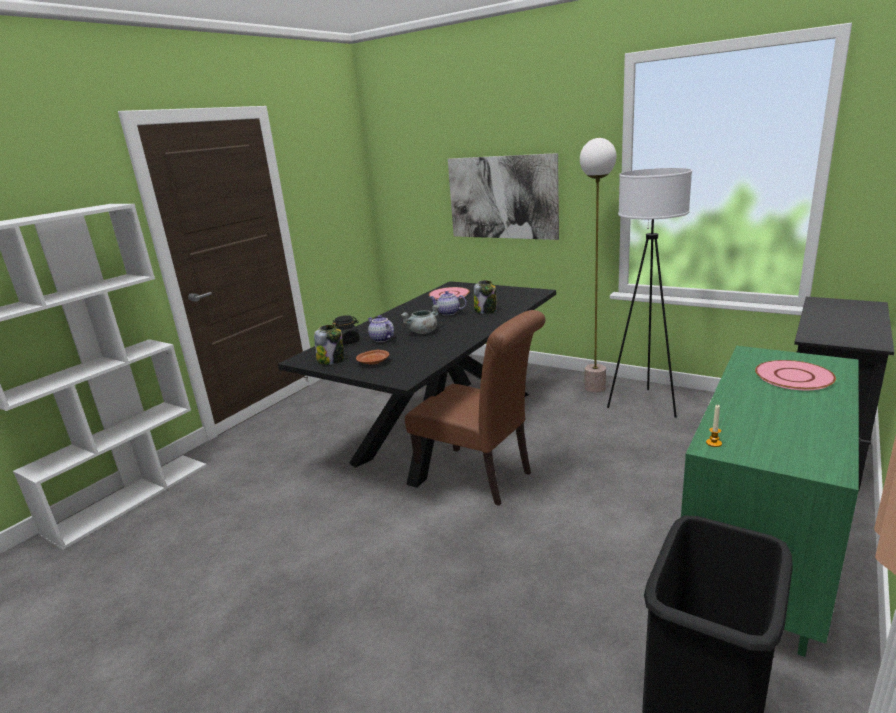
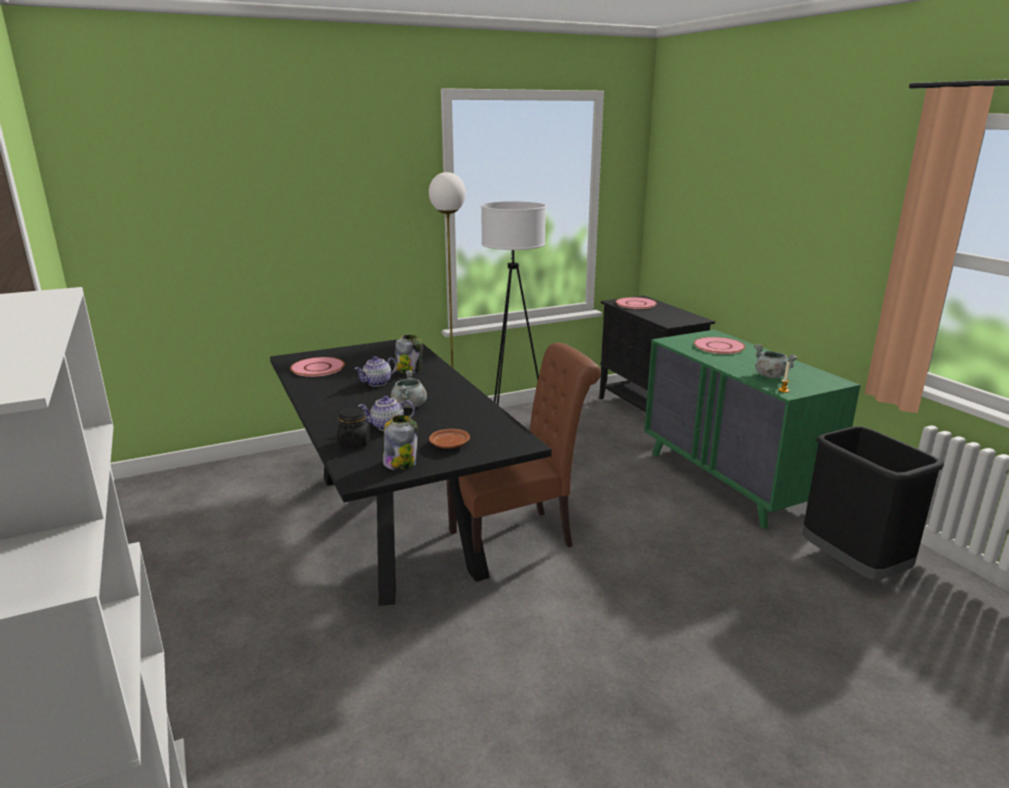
camera: 60 degrees left, 0 degrees up
picture [448,153,559,240] -> none
none -> pink plate [615,297,657,309]
none -> grey cooking pot [754,344,798,378]

